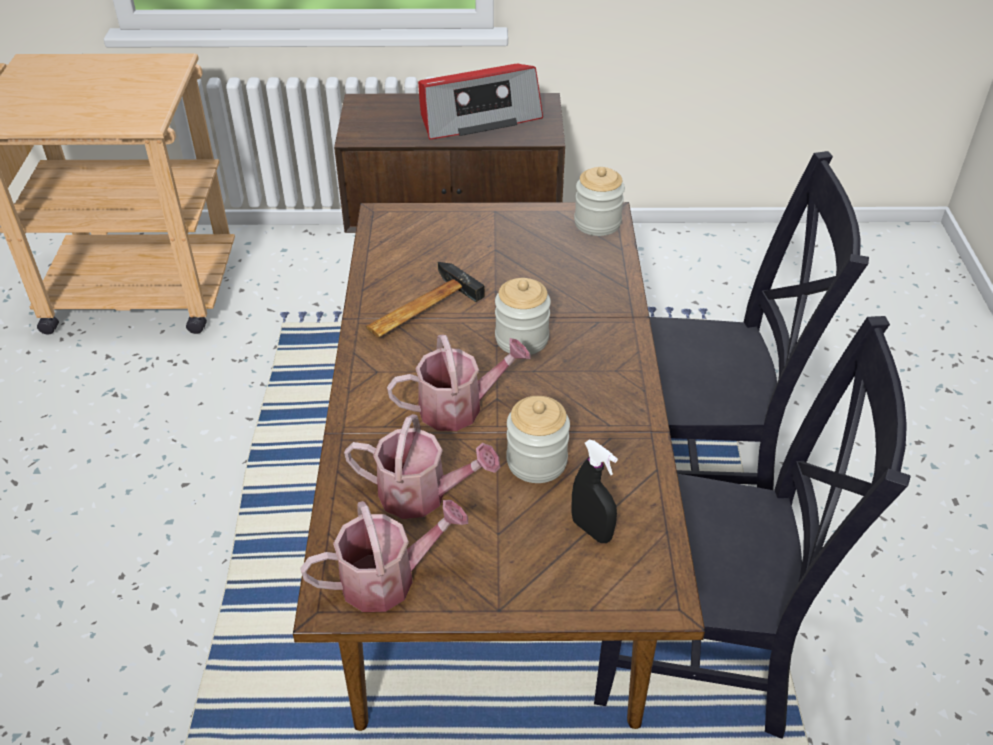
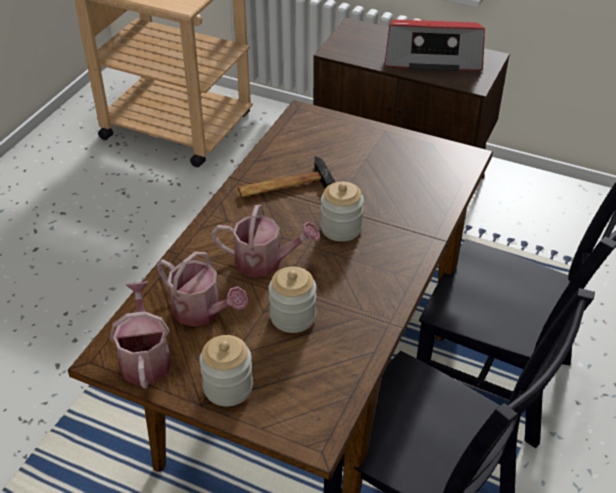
camera: 25 degrees right, 0 degrees up
watering can [300,500,468,612] -> watering can turned 105 degrees counterclockwise [110,281,172,389]
black spray bottle [572,440,618,543] -> none
jar [574,167,625,236] -> jar moved to [199,335,253,406]

